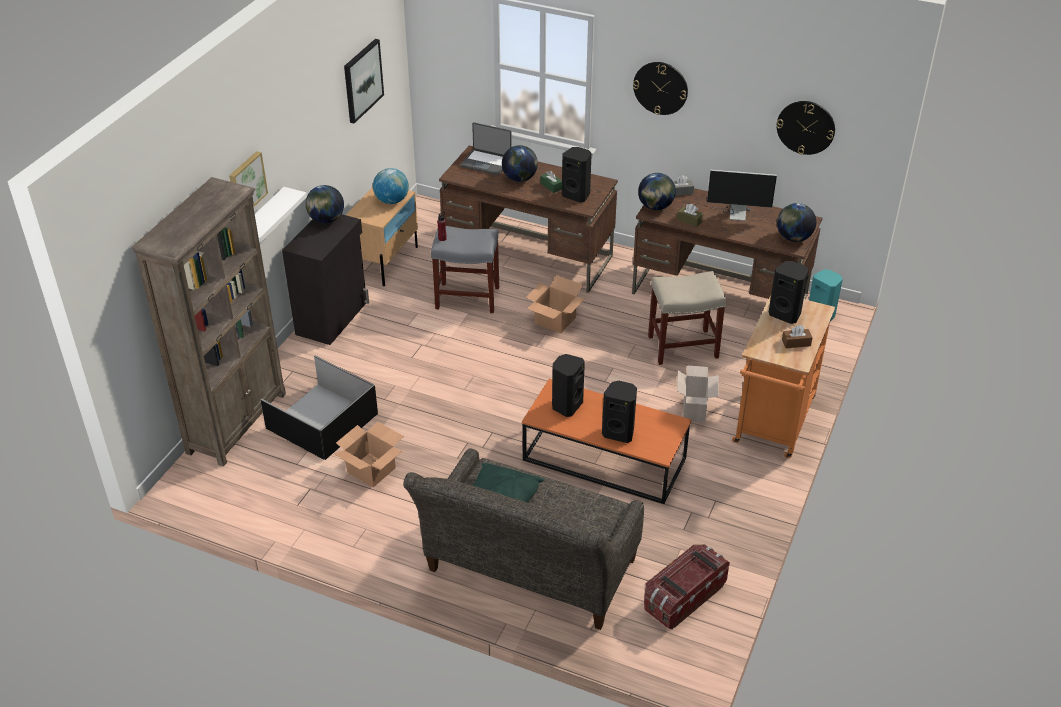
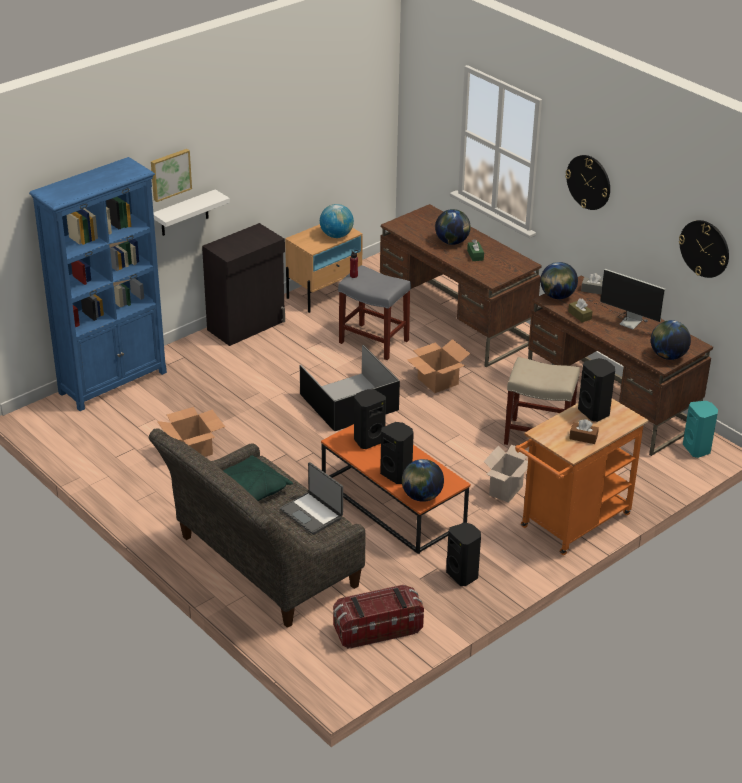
camera: 25 degrees right, 5 degrees down
brown bookcase [131,177,286,467] -> blue bookcase [29,157,167,411]
black storage box [260,356,378,460] -> black storage box moved to [300,345,400,431]
globe [305,185,344,223] -> globe moved to [402,459,444,502]
picture [344,39,384,123] -> none
laptop [461,122,512,175] -> laptop moved to [280,462,343,535]
black speaker [562,147,592,203] -> black speaker moved to [446,522,481,586]

